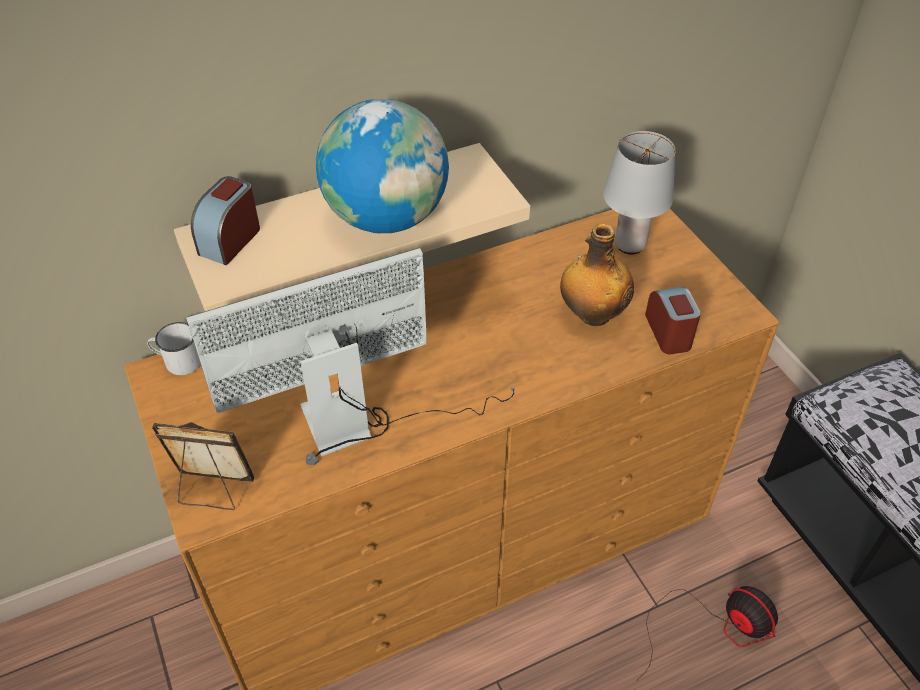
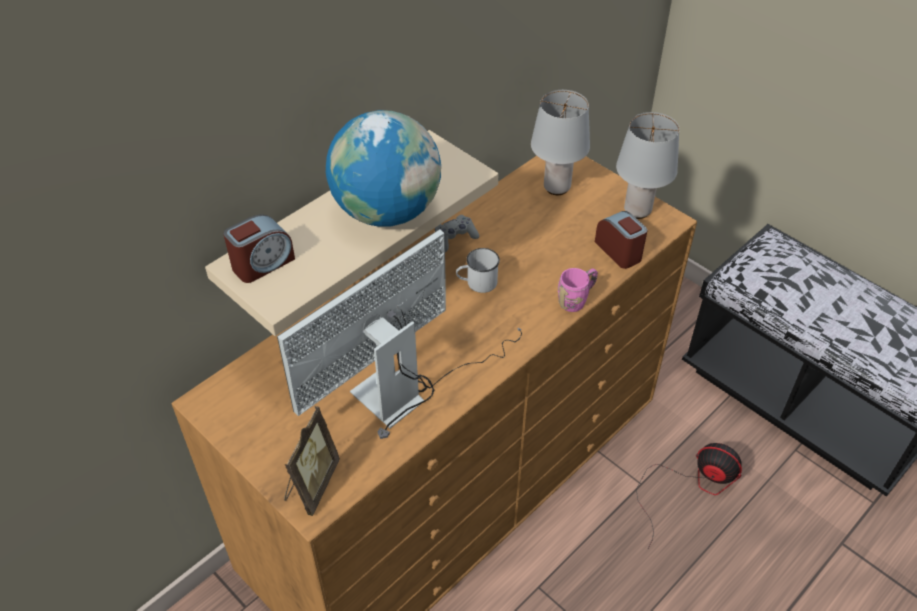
camera: 20 degrees left, 0 degrees up
white mug [147,322,201,375] -> white mug moved to [456,248,500,293]
picture frame [152,422,254,510] -> picture frame turned 120 degrees clockwise [284,406,340,516]
alarm clock [191,176,260,265] -> alarm clock turned 135 degrees counterclockwise [223,214,295,283]
bottle [560,224,634,326] -> none
none -> grey game controller [435,215,479,252]
none -> pink mug [558,268,598,312]
none -> grey table lamp [616,112,680,219]

